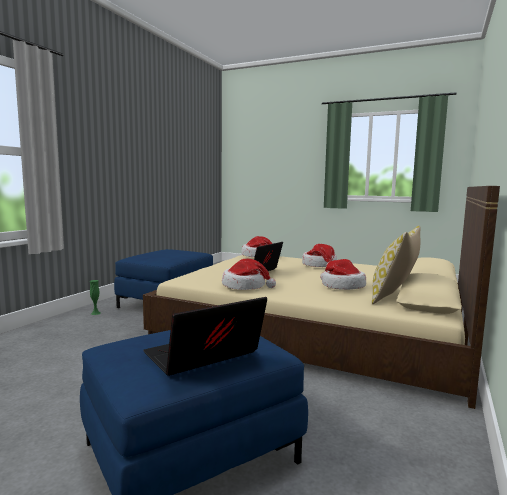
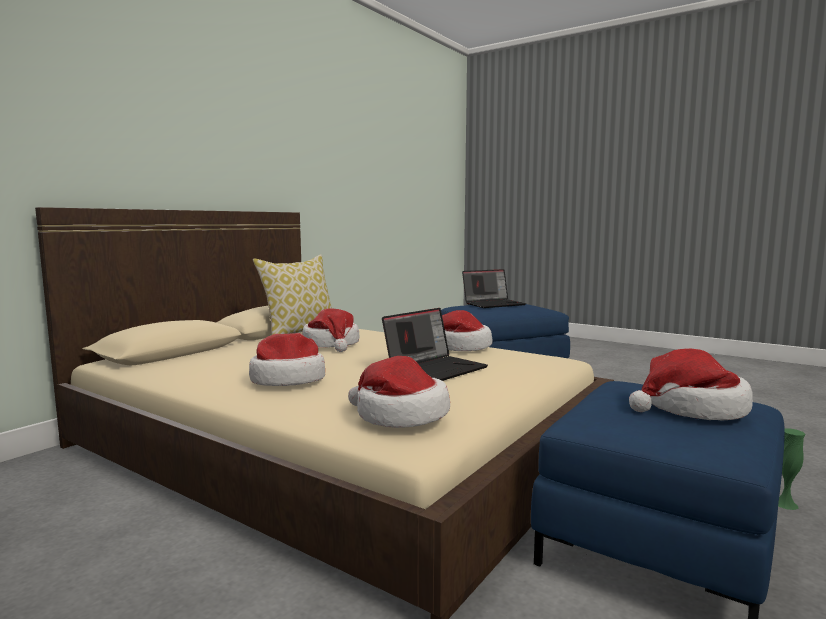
camera: 170 degrees left, 0 degrees up
none -> hat [629,349,753,421]

